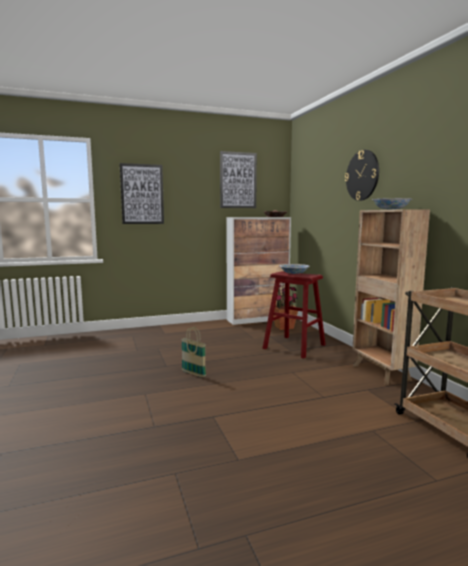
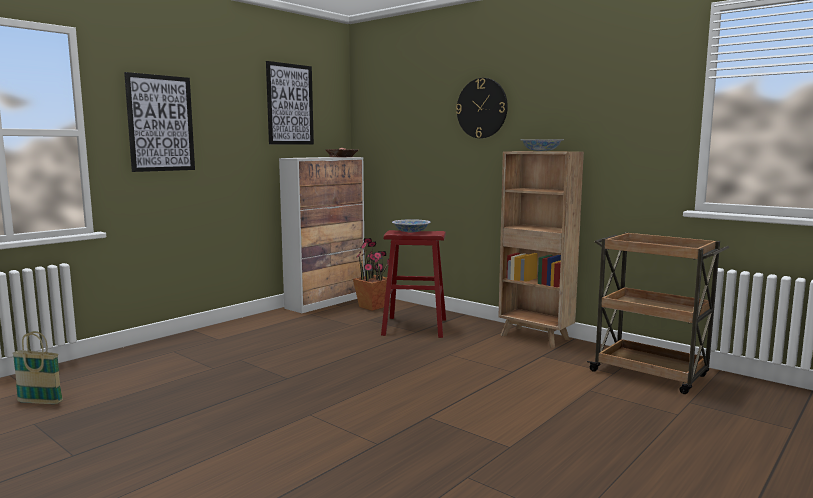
camera: 30 degrees left, 0 degrees up
basket [181,327,206,377] -> basket moved to [12,331,63,404]

